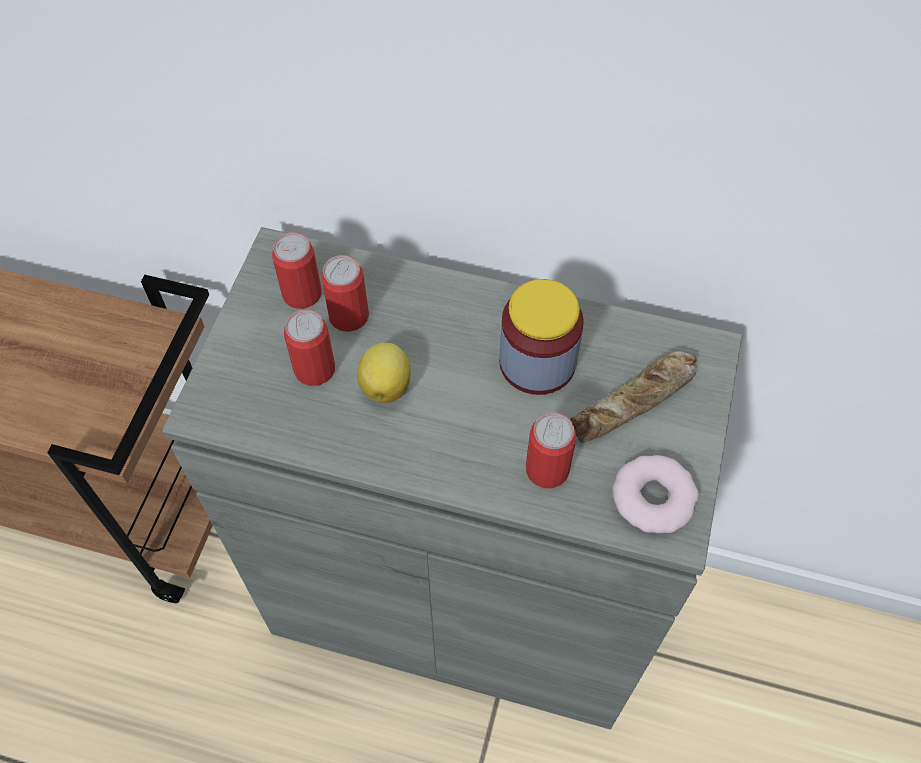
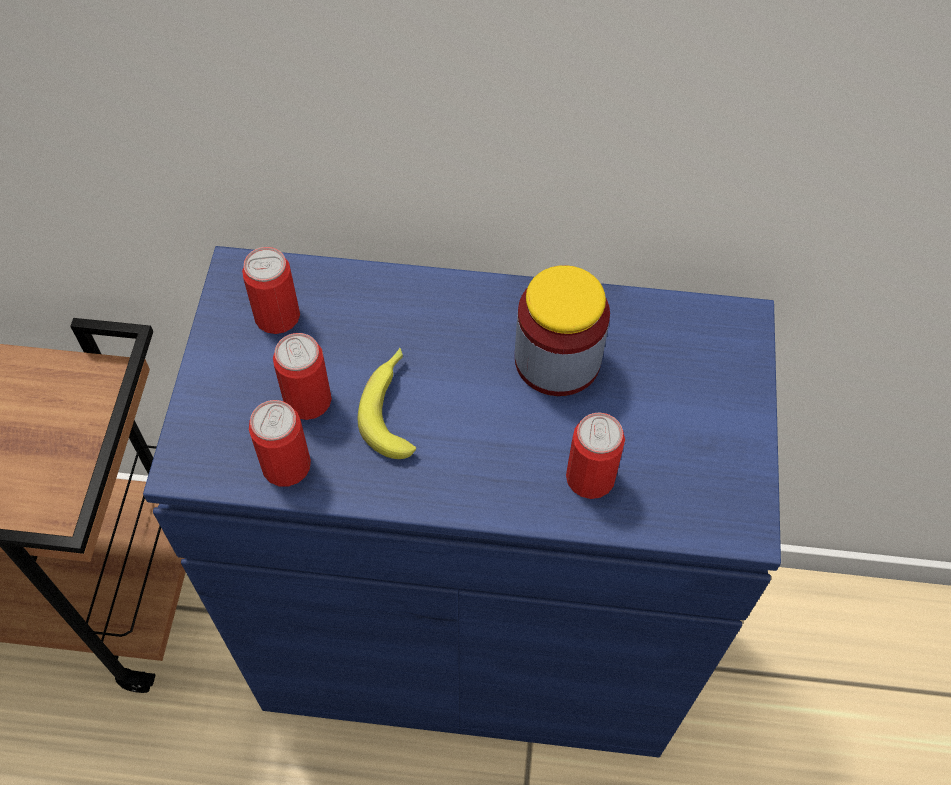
camera: 10 degrees left, 0 degrees up
grey cabinet [162,227,742,729] -> blue cabinet [143,246,781,757]
can [321,255,369,332] -> can moved to [249,400,311,486]
lemon [357,343,411,403] -> banana [357,348,416,459]
bread [570,351,696,442] -> none
donut [613,455,699,533] -> none

